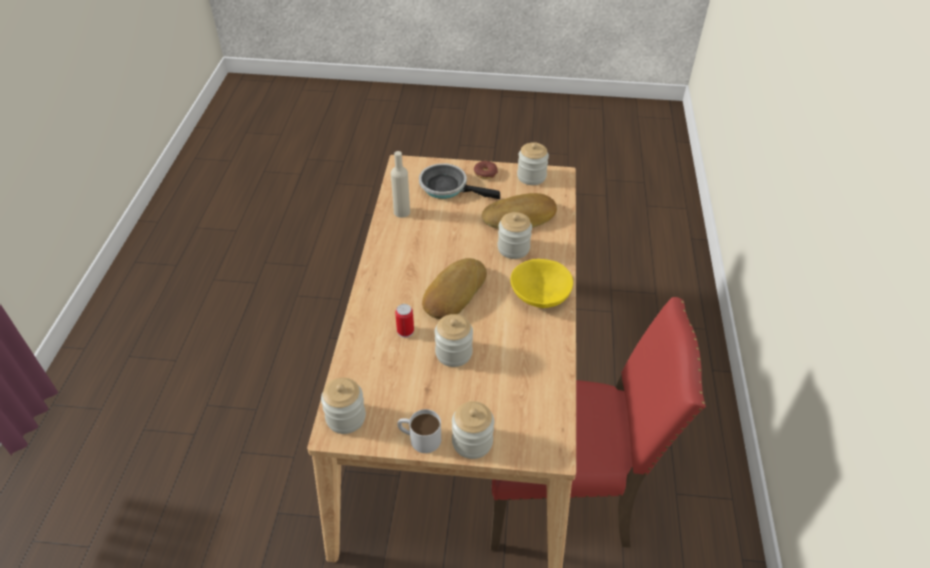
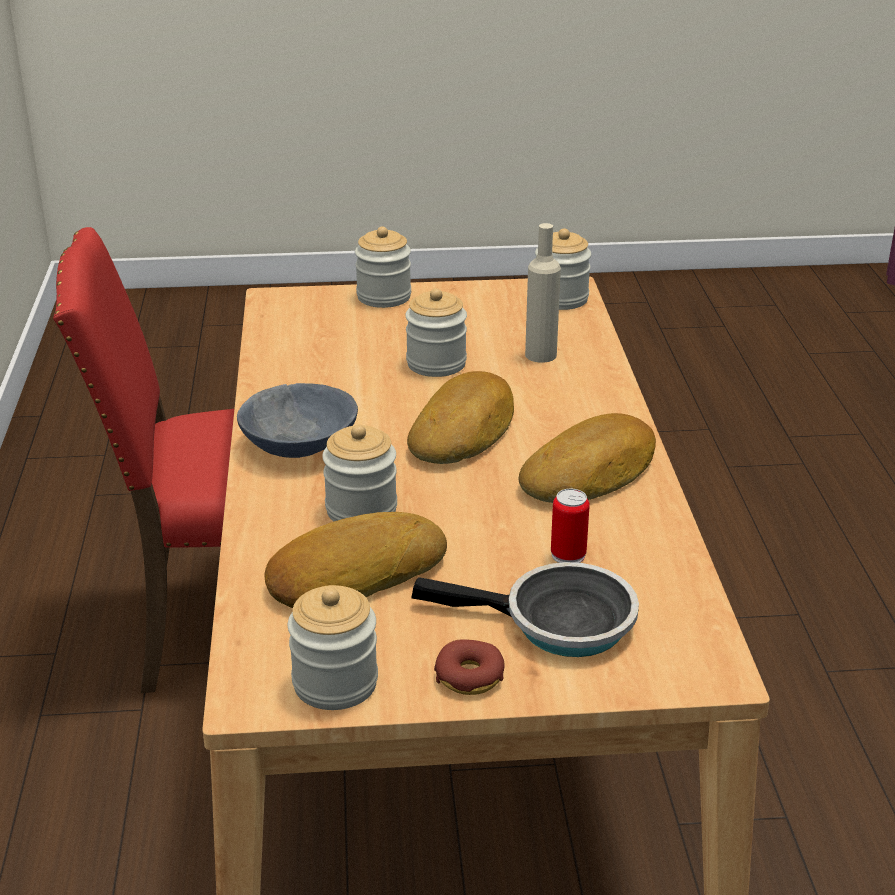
camera: 170 degrees right, 15 degrees down
beige bottle [391,151,410,218] -> beige bottle moved to [525,223,561,363]
can [395,304,414,338] -> can moved to [551,489,590,563]
white mug [397,409,441,453] -> none
yellow bowl [510,259,573,308] -> grey bowl [237,383,358,458]
none -> bread [518,413,656,503]

